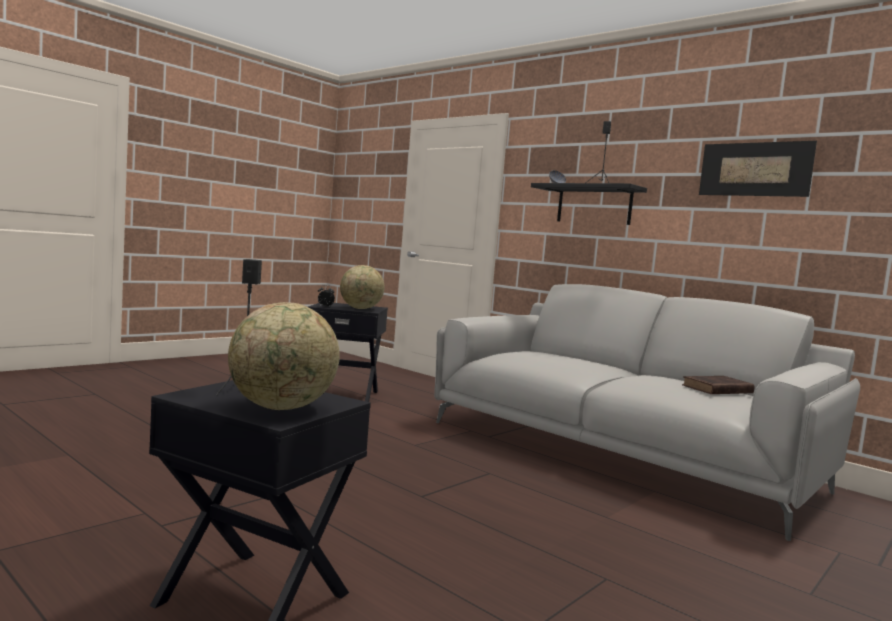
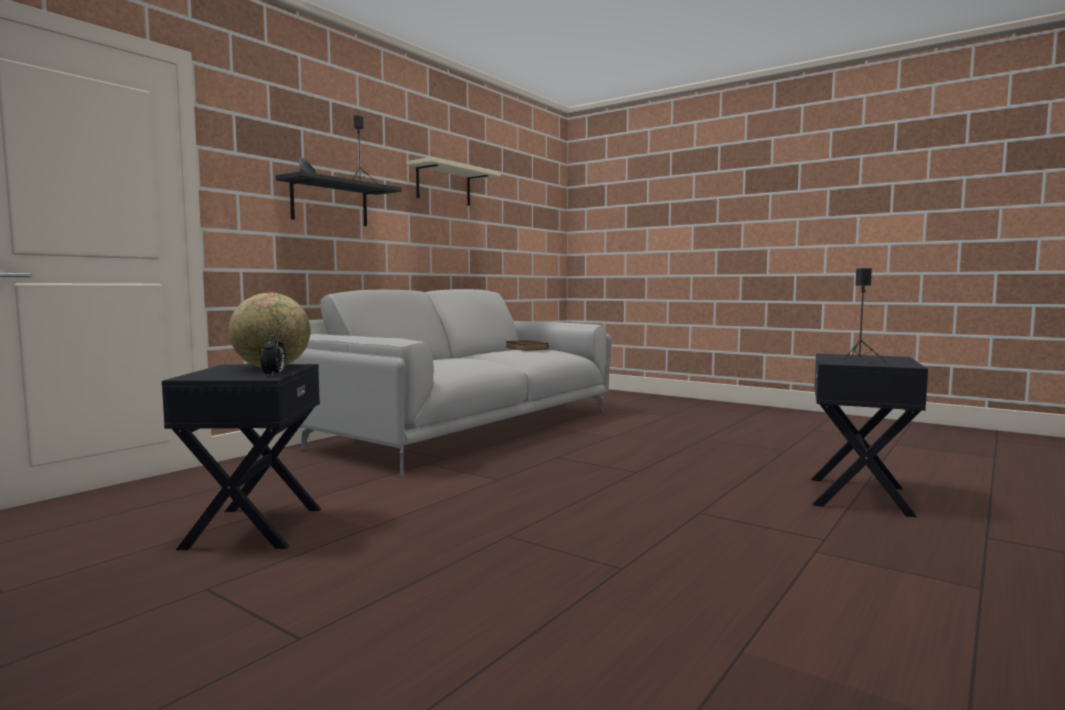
camera: 95 degrees left, 0 degrees up
globe [228,302,340,410] -> none
picture [699,141,817,197] -> beige shelf [407,157,501,206]

